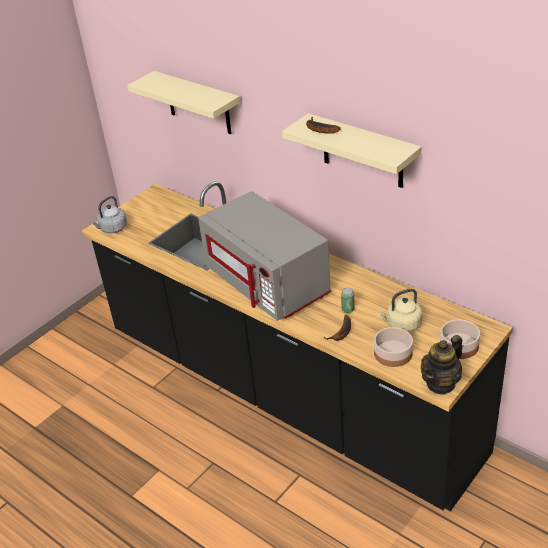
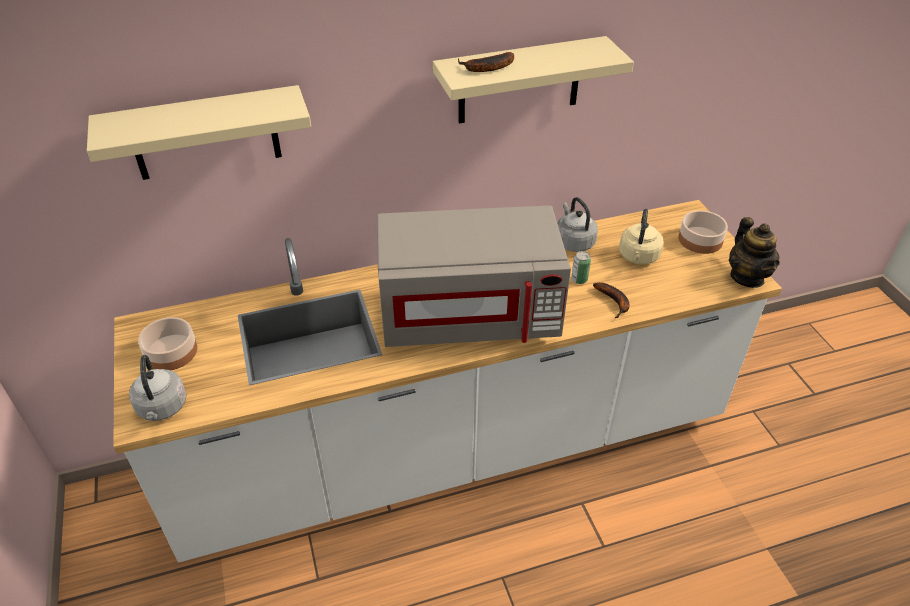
camera: 60 degrees left, 5 degrees up
black counter [82,182,513,511] -> white counter [114,200,782,562]
bowl [374,327,413,367] -> bowl moved to [138,317,197,370]
none -> grey kettle [557,197,598,252]

